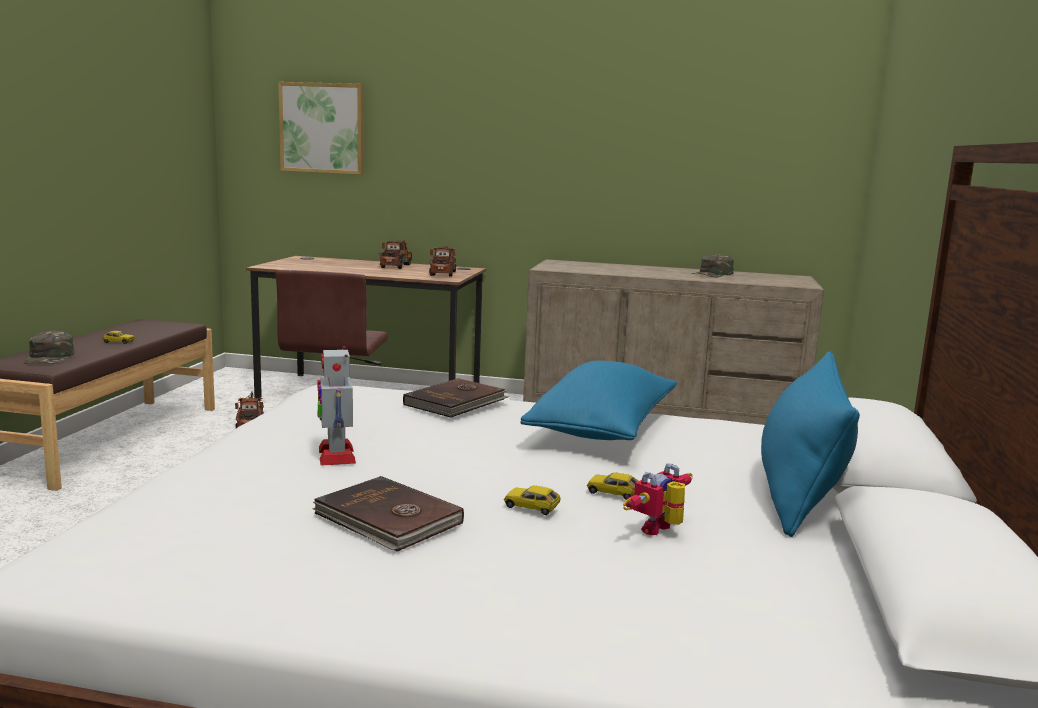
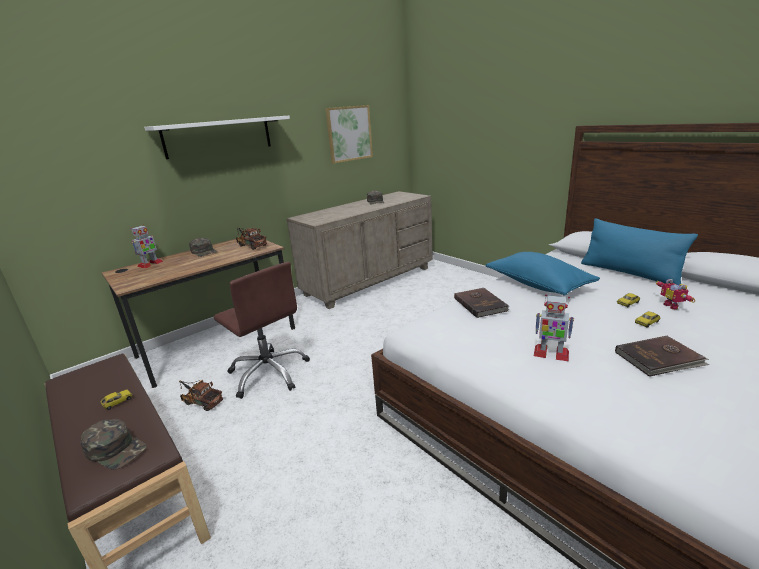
camera: 50 degrees left, 10 degrees up
picture [278,82,363,175] -> picture moved to [325,105,373,164]
toy truck [379,240,412,269] -> green cap [189,238,218,257]
none -> toy robot [130,224,163,269]
none -> white shelf [144,116,290,159]

